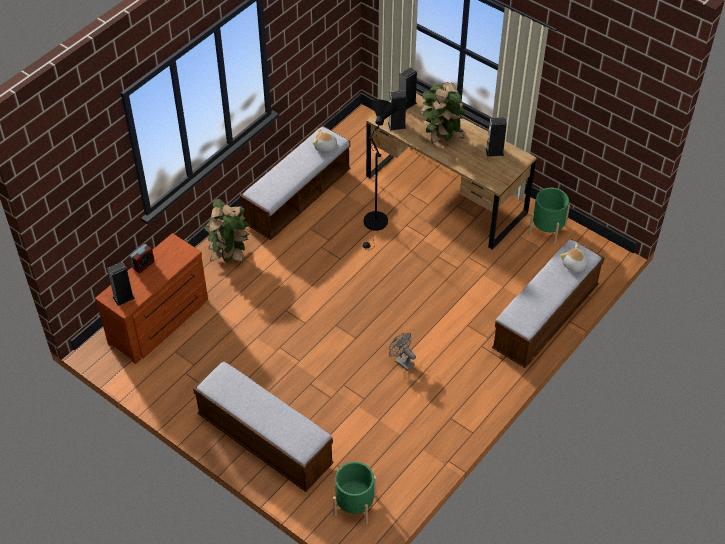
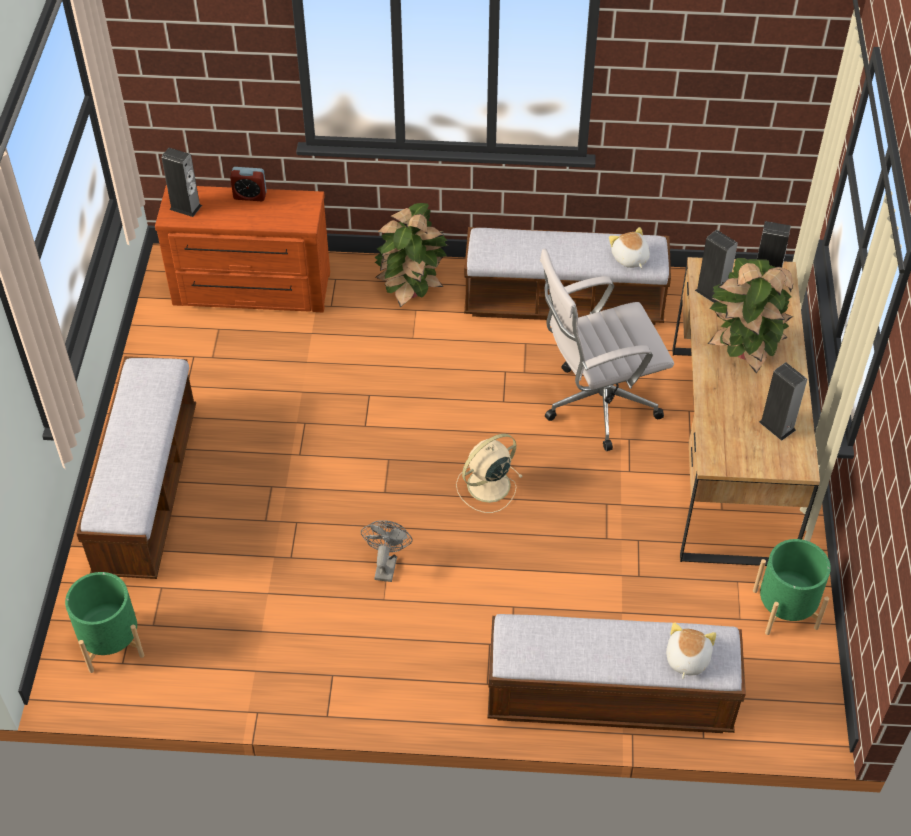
camera: 55 degrees right, 0 degrees up
black floor lamp [362,99,397,251] -> white office chair [540,249,674,451]
none -> beige fan [456,434,522,513]

